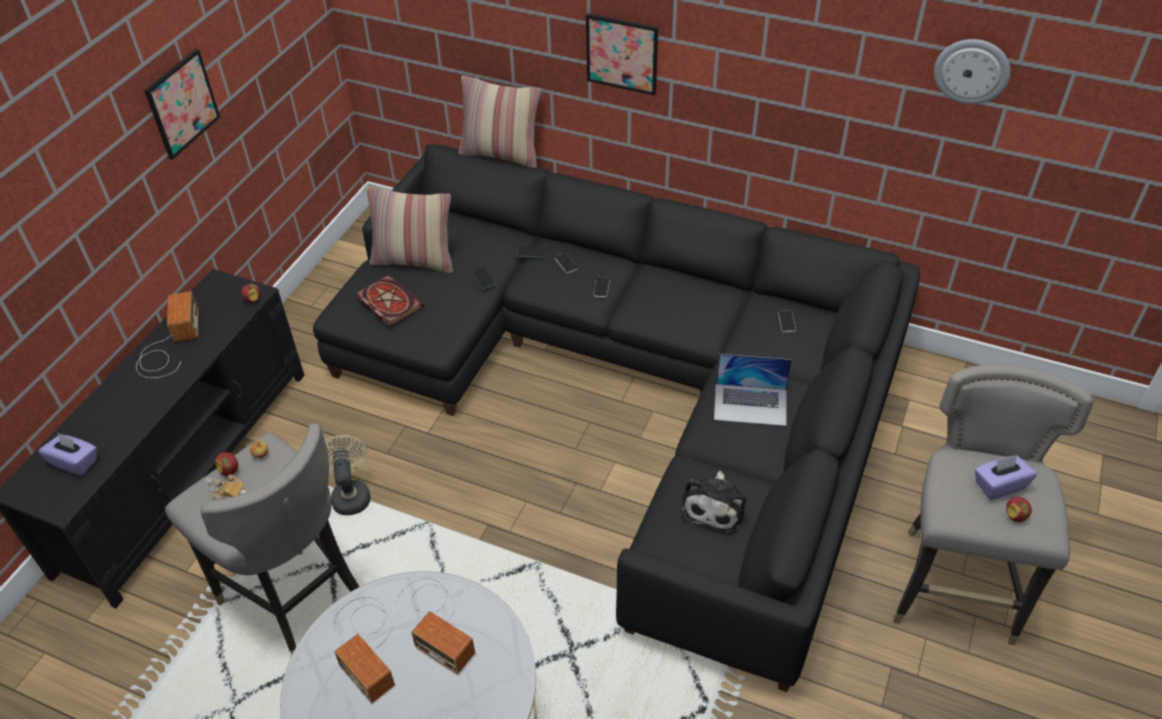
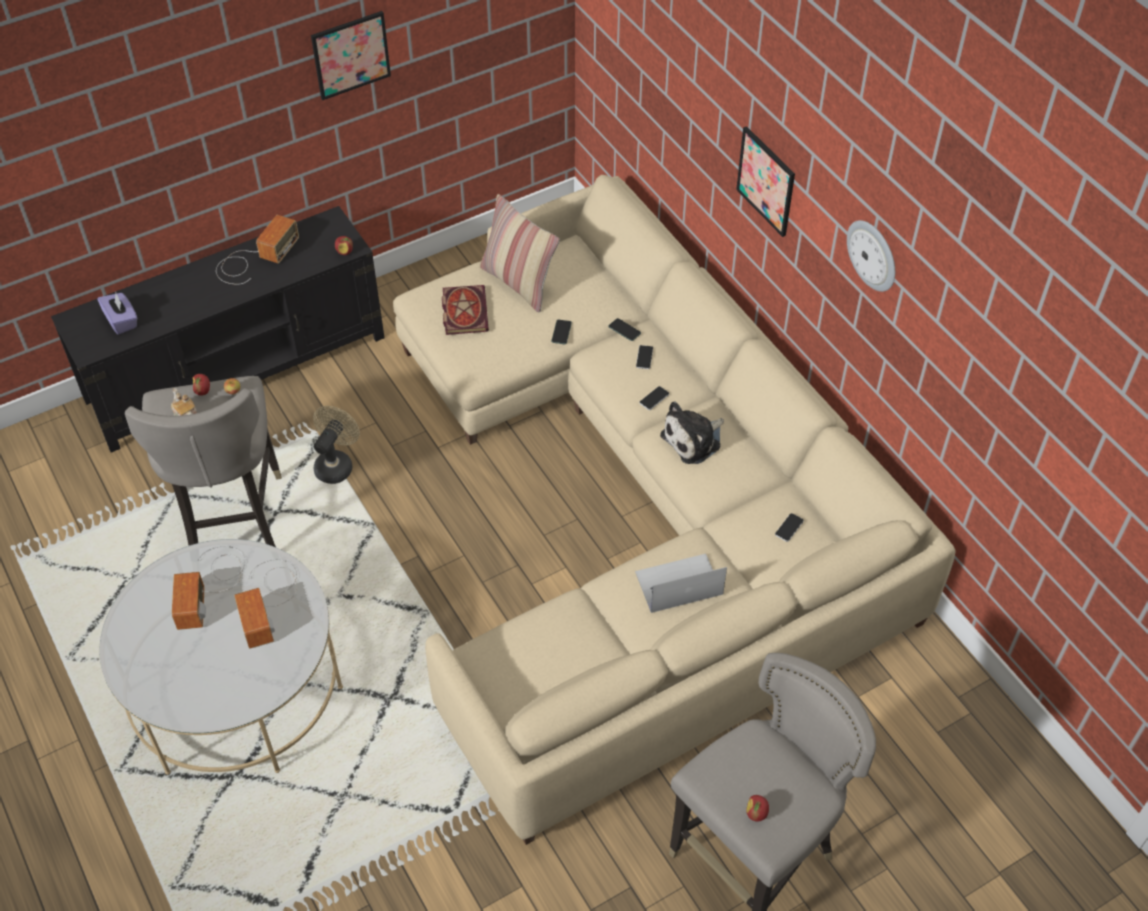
camera: 35 degrees right, 5 degrees up
black sofa [313,144,920,692] -> beige sofa [393,175,956,845]
pillow [459,75,541,169] -> none
plush toy [682,471,746,534] -> plush toy moved to [660,401,724,464]
laptop [714,354,792,426] -> laptop turned 120 degrees clockwise [635,554,727,613]
wall clock [934,39,1011,104] -> wall clock moved to [847,220,895,292]
purple tissue box [974,455,1037,500] -> none

